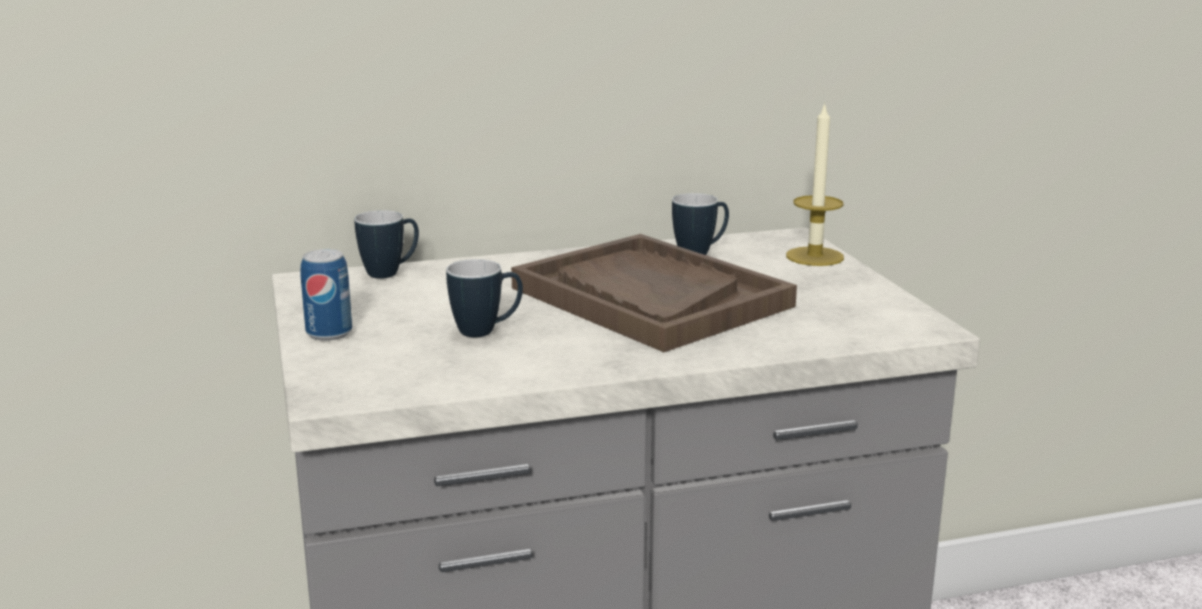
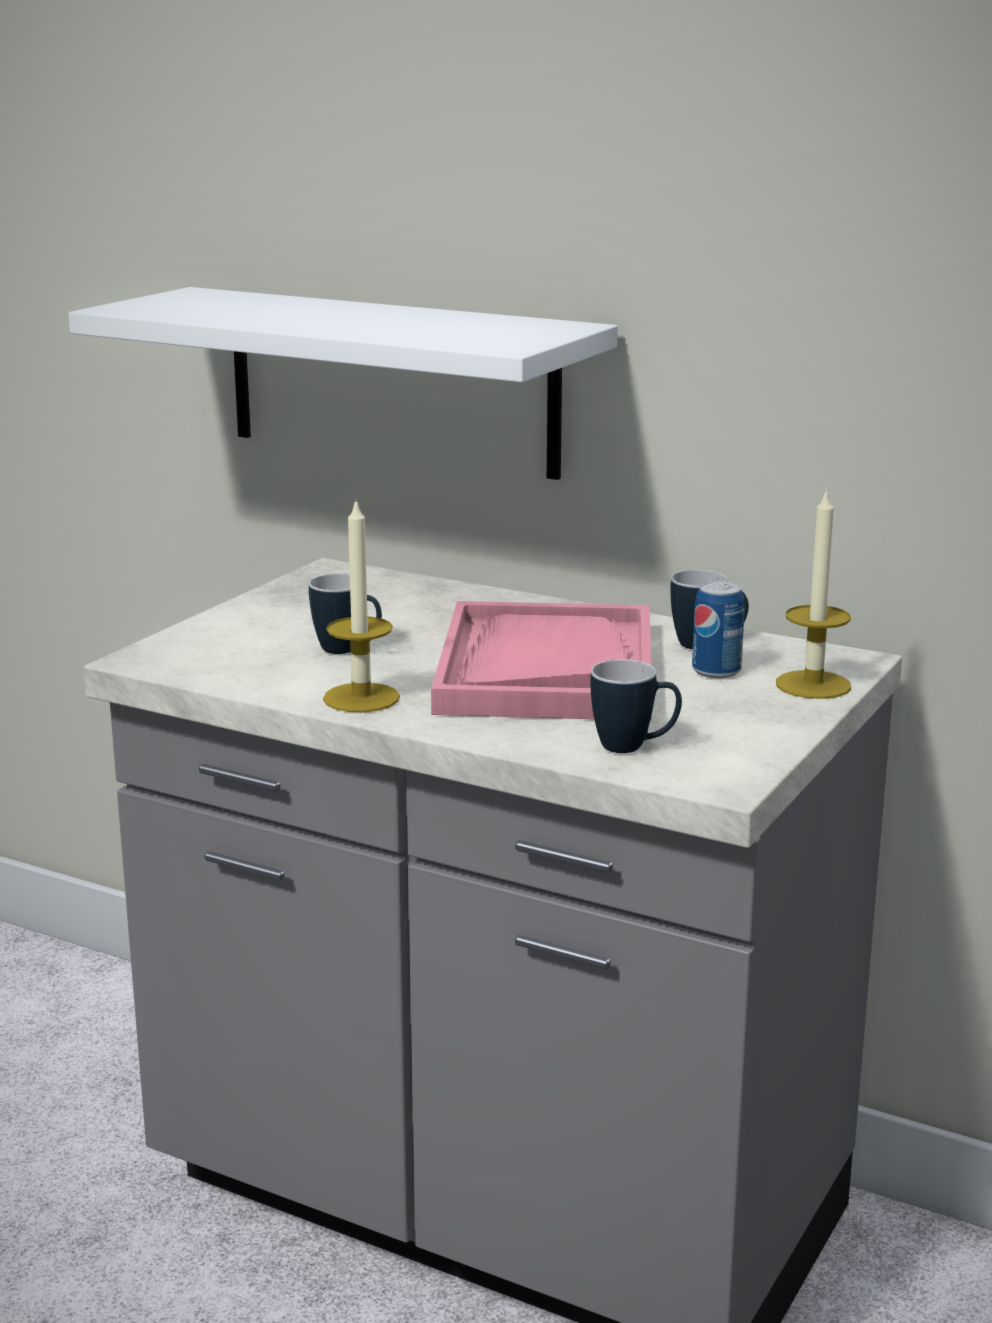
camera: 45 degrees right, 0 degrees up
can [301,249,352,341] -> can moved to [692,581,745,678]
mug [354,210,419,279] -> mug moved to [590,659,682,753]
brown tray [511,234,797,352] -> pink tray [431,601,651,721]
none -> white shelf [68,287,618,480]
none -> candle [323,498,400,712]

